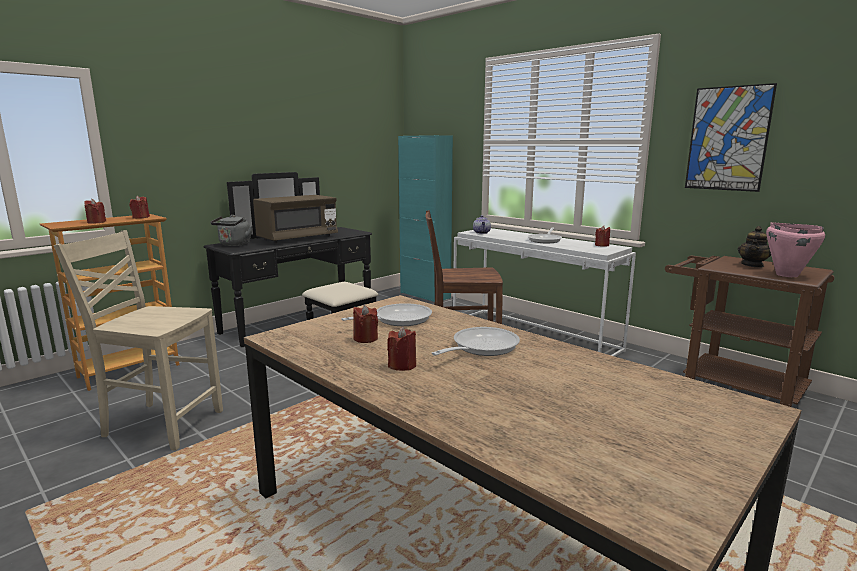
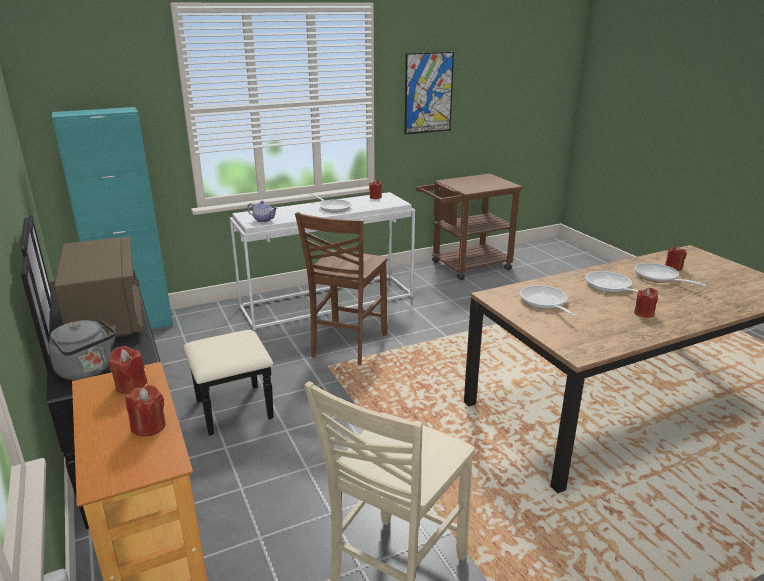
camera: 70 degrees left, 10 degrees up
red candle [353,305,378,343] -> red candle moved to [665,246,687,271]
teapot [738,226,771,268] -> none
pink cooking pot [766,222,825,277] -> none
none -> frying pan [635,263,707,287]

